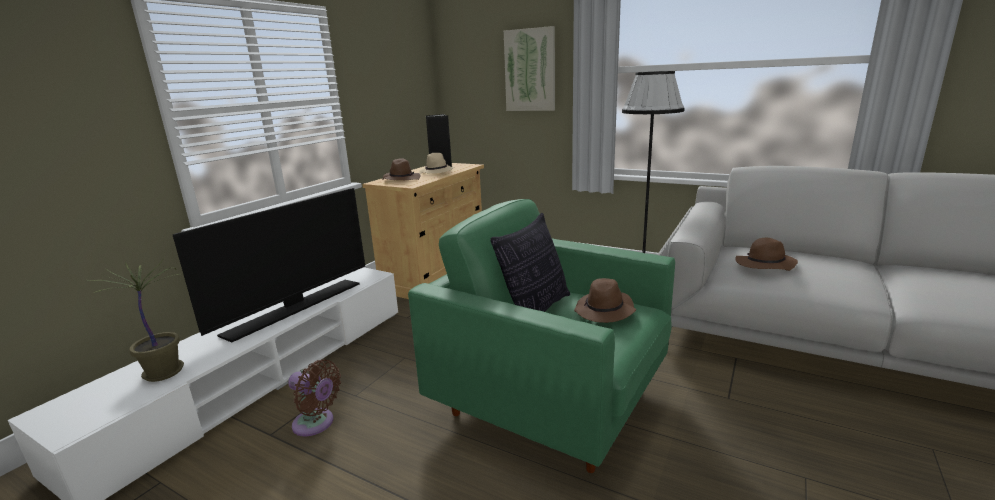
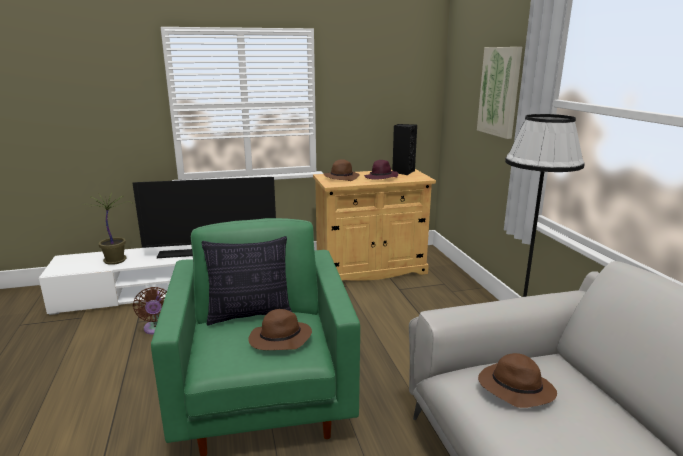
camera: 45 degrees right, 0 degrees up
beige hat [420,153,454,174] -> purple hat [364,160,398,180]

